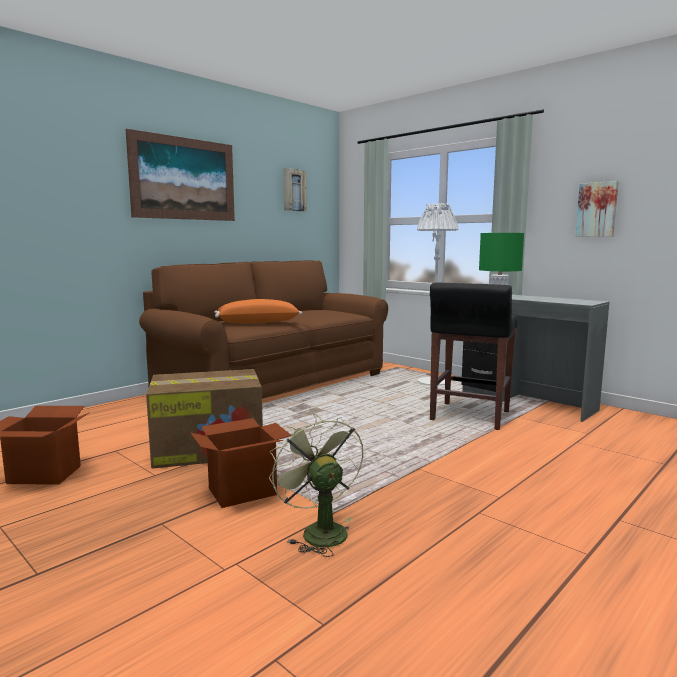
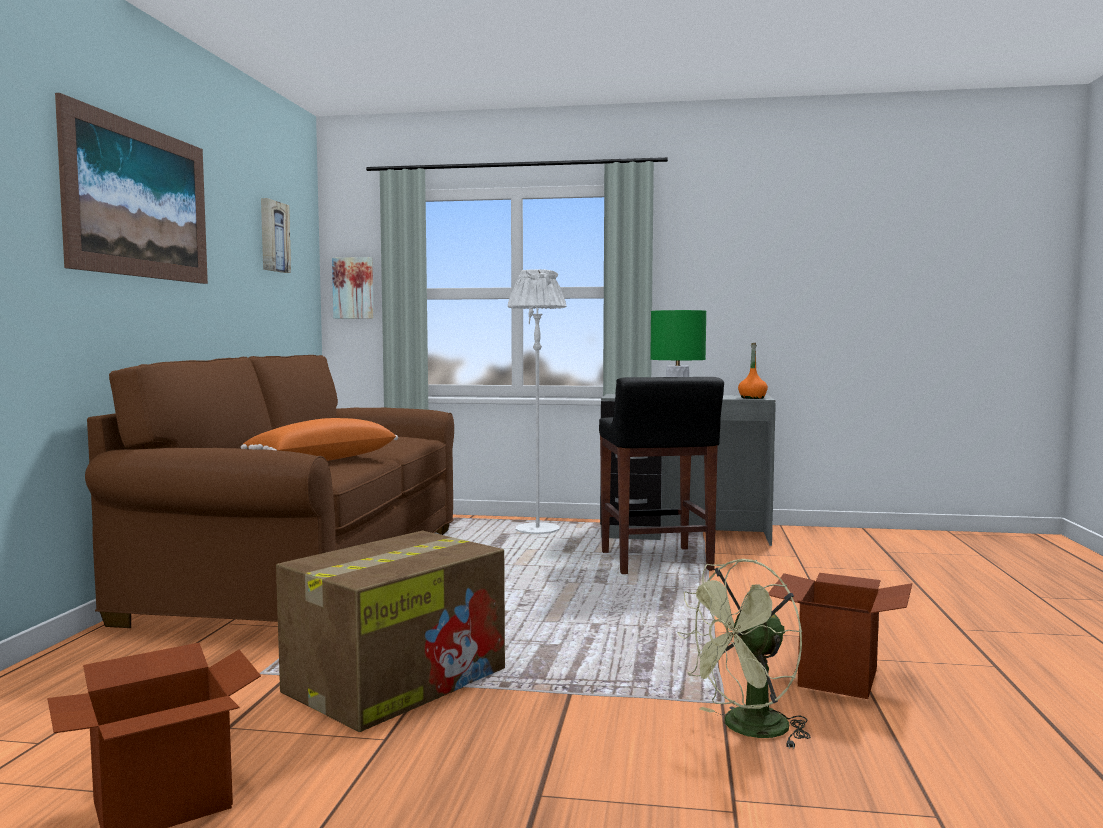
camera: 35 degrees left, 5 degrees down
cardboard box [190,418,292,508] -> cardboard box moved to [769,573,912,699]
green fan [269,414,363,557] -> green fan turned 60 degrees counterclockwise [677,559,811,749]
picture [575,181,619,237] -> picture moved to [332,257,373,319]
none -> orange bottle [738,343,768,399]

